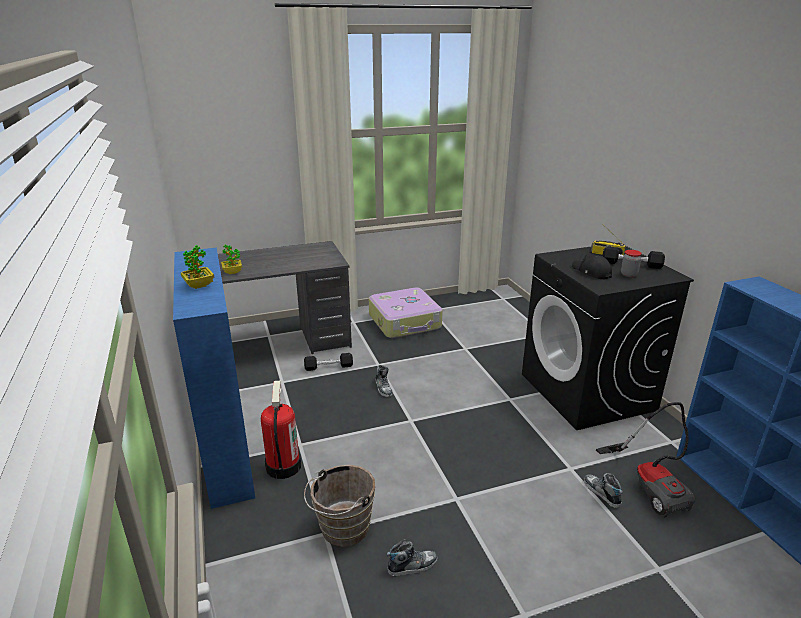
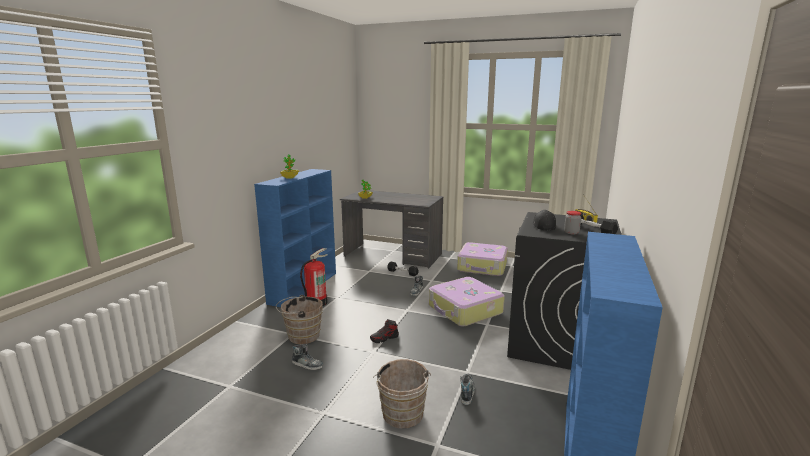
camera: 40 degrees right, 10 degrees down
vacuum cleaner [596,402,695,517] -> none
none -> shoe [370,319,399,343]
none -> brown bucket [373,359,431,428]
none -> suitcase [429,277,505,327]

